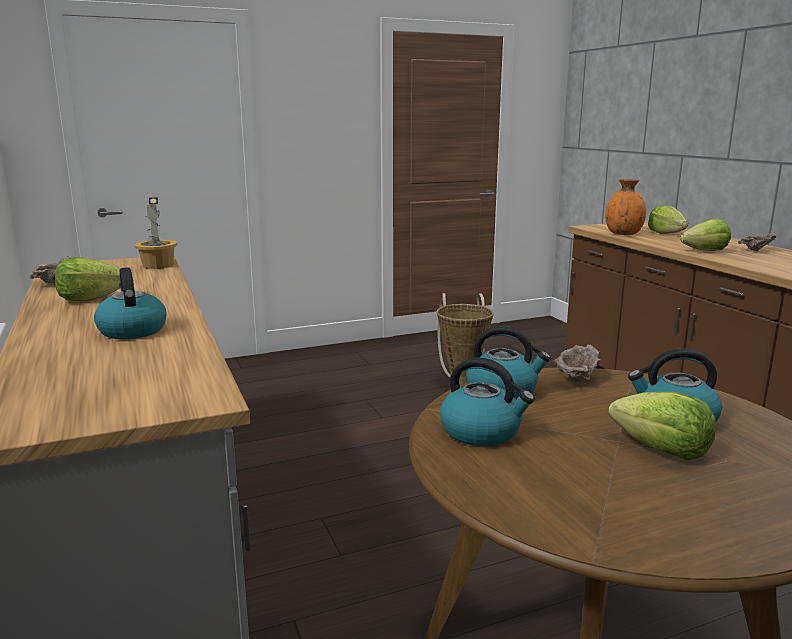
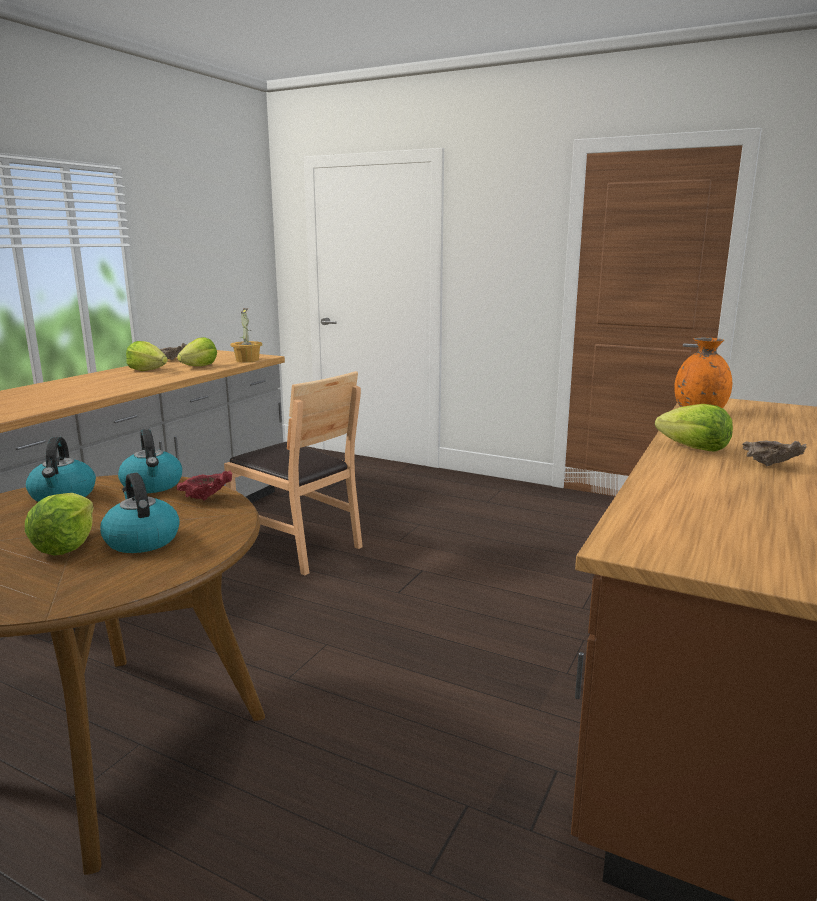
camera: 50 degrees right, 0 degrees up
kettle [94,267,166,339] -> none
basket [437,293,494,385] -> none
beige bowl [553,344,601,382] -> red bowl [177,471,232,501]
lettuce [648,205,688,234] -> lettuce moved to [177,337,217,366]
none -> brown chair [224,371,363,576]

